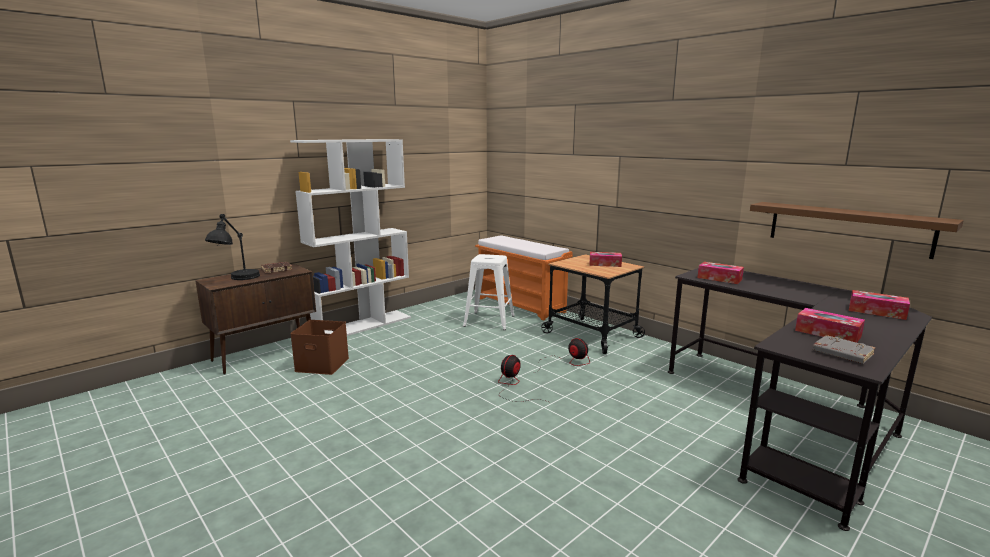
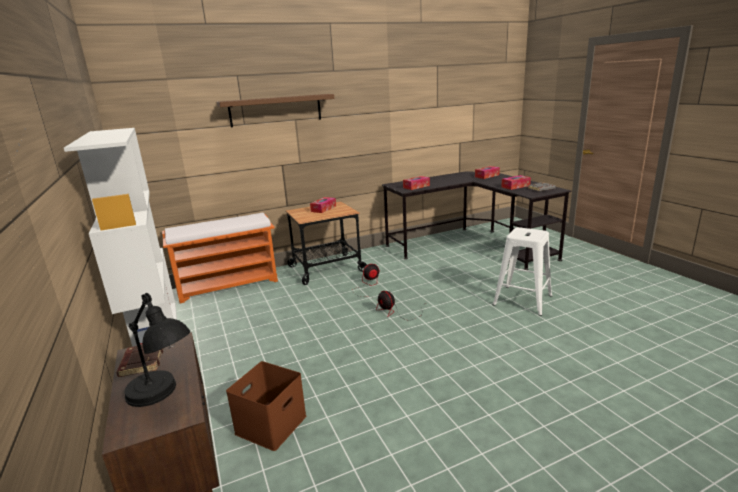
camera: 70 degrees left, 5 degrees up
white stool [463,254,515,330] -> white stool moved to [493,227,552,316]
brown shelf [750,202,964,259] -> brown shelf moved to [217,94,334,127]

